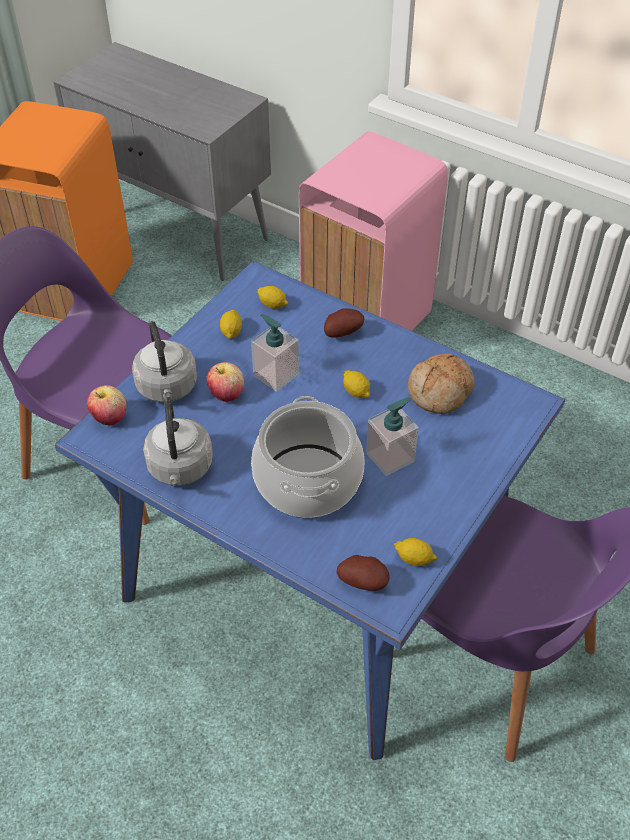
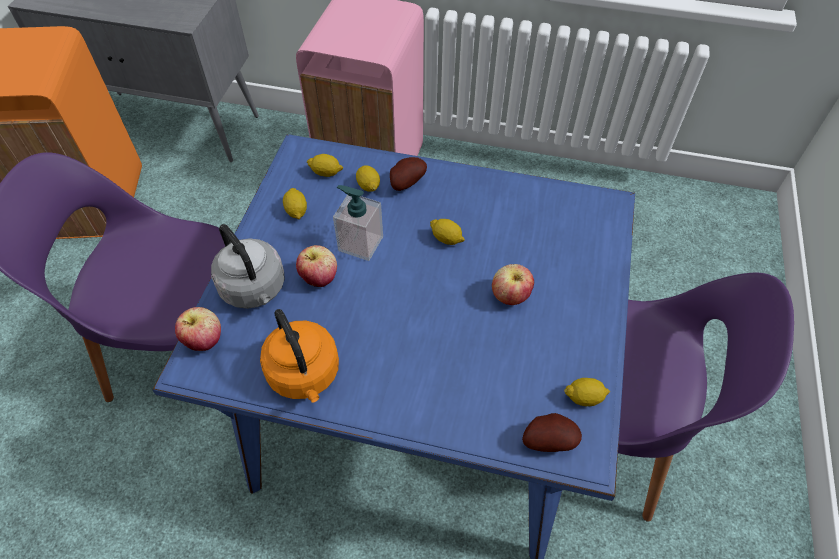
camera: 20 degrees left, 5 degrees up
grey kettle [143,399,213,486] -> orange kettle [260,309,339,403]
cooking pot [251,396,365,518] -> none
soap dispenser [366,397,419,476] -> apple [492,264,534,305]
bread [408,354,475,414] -> none
none -> lemon [356,166,380,192]

